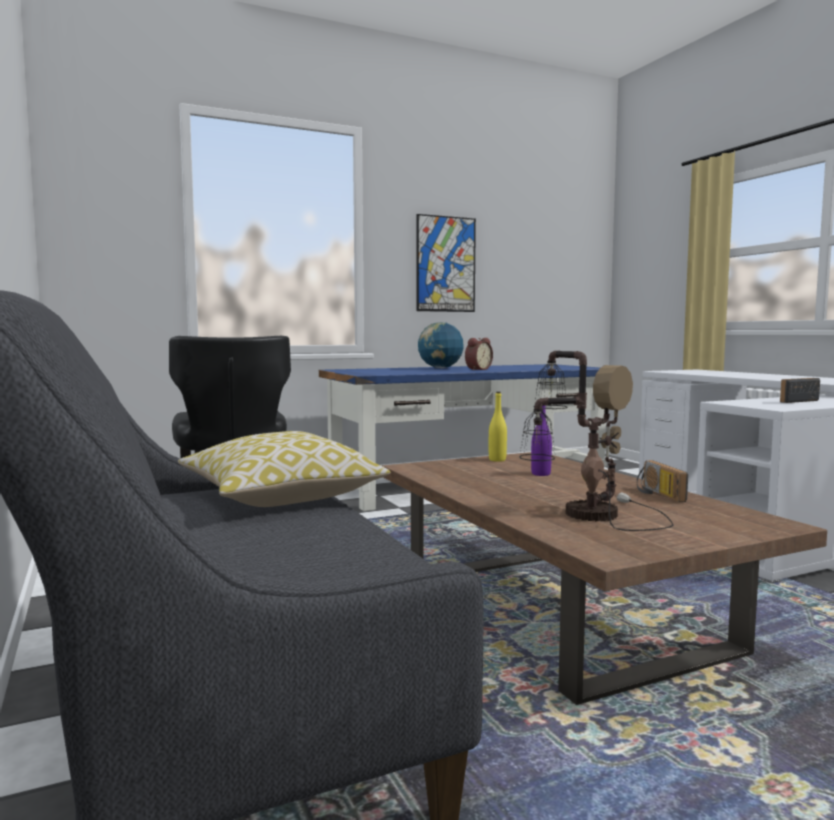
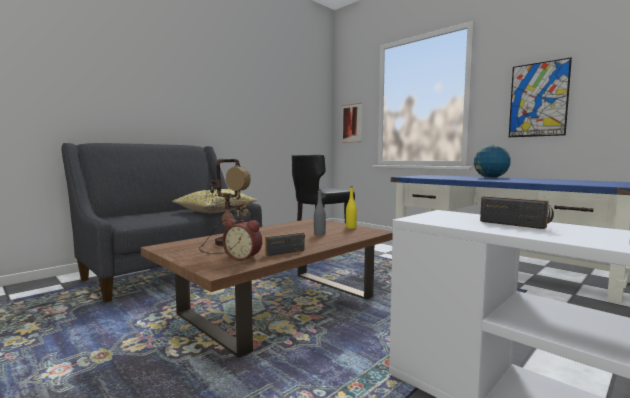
camera: 70 degrees right, 0 degrees up
alarm clock [465,338,493,370] -> alarm clock moved to [222,219,262,261]
purple bottle [531,398,552,476] -> grey bottle [314,189,326,236]
none -> picture [342,103,362,143]

